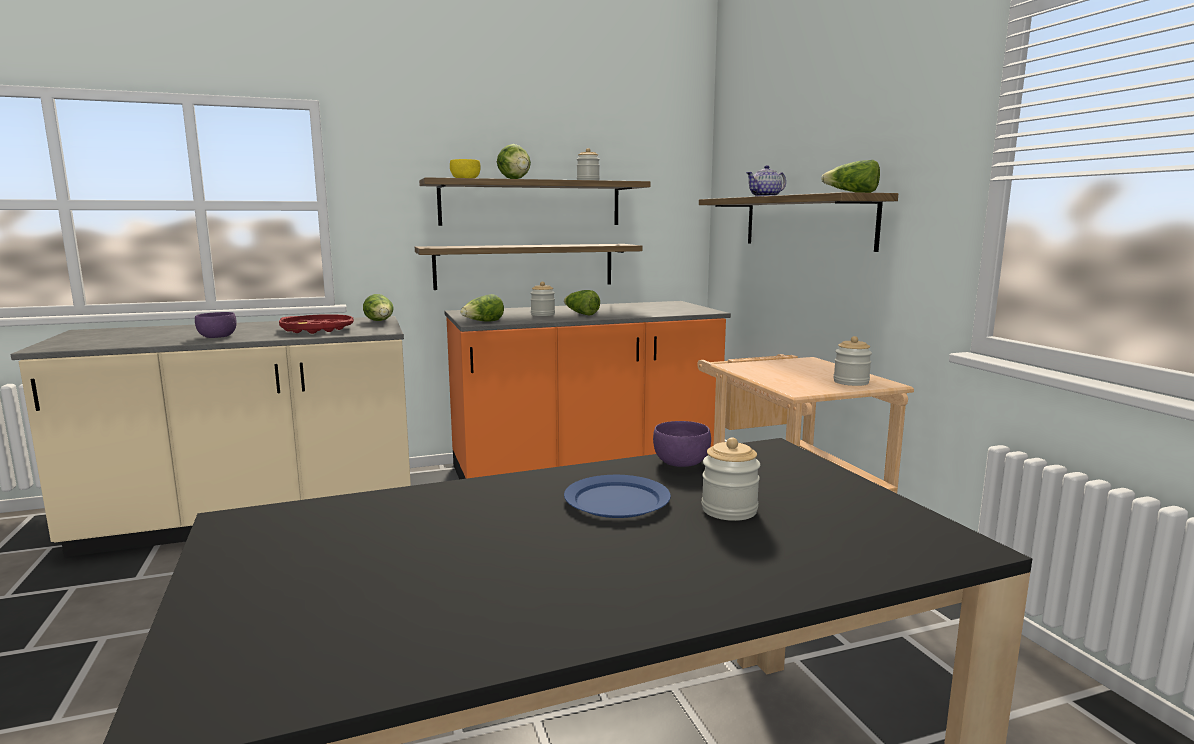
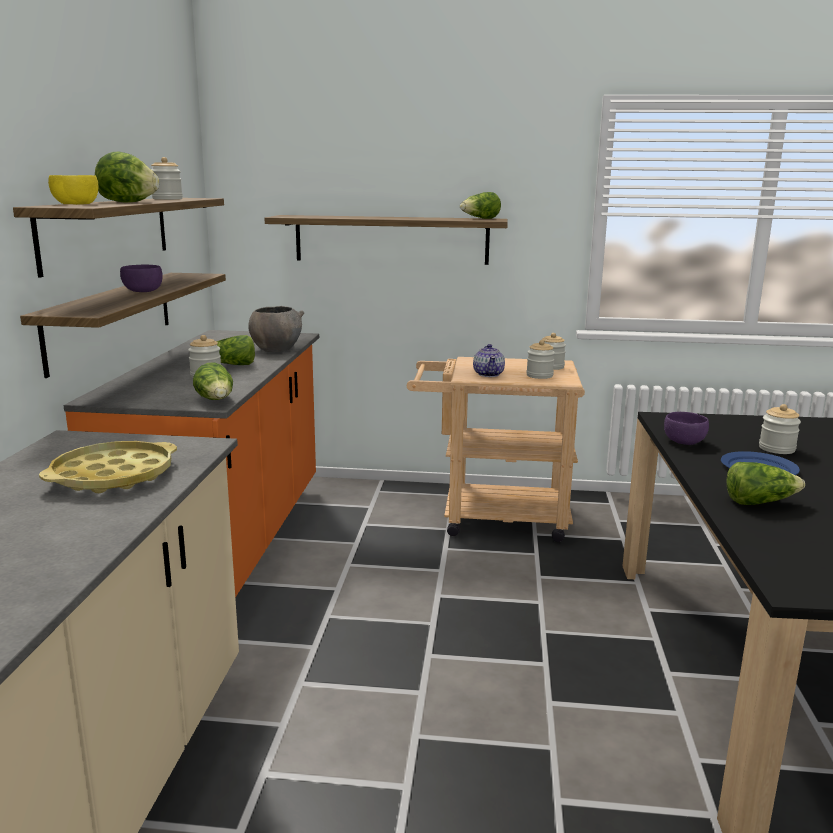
camera: 65 degrees left, 5 degrees up
purple bowl [195,312,237,338] -> purple bowl moved to [120,265,163,292]
red tray [279,314,354,334] -> yellow tray [39,441,177,493]
lettuce [363,294,394,321] -> lettuce moved to [727,462,805,505]
teapot [746,165,786,197] -> teapot moved to [473,344,505,377]
none -> grey bowl [248,306,305,352]
none -> jar [526,340,555,379]

